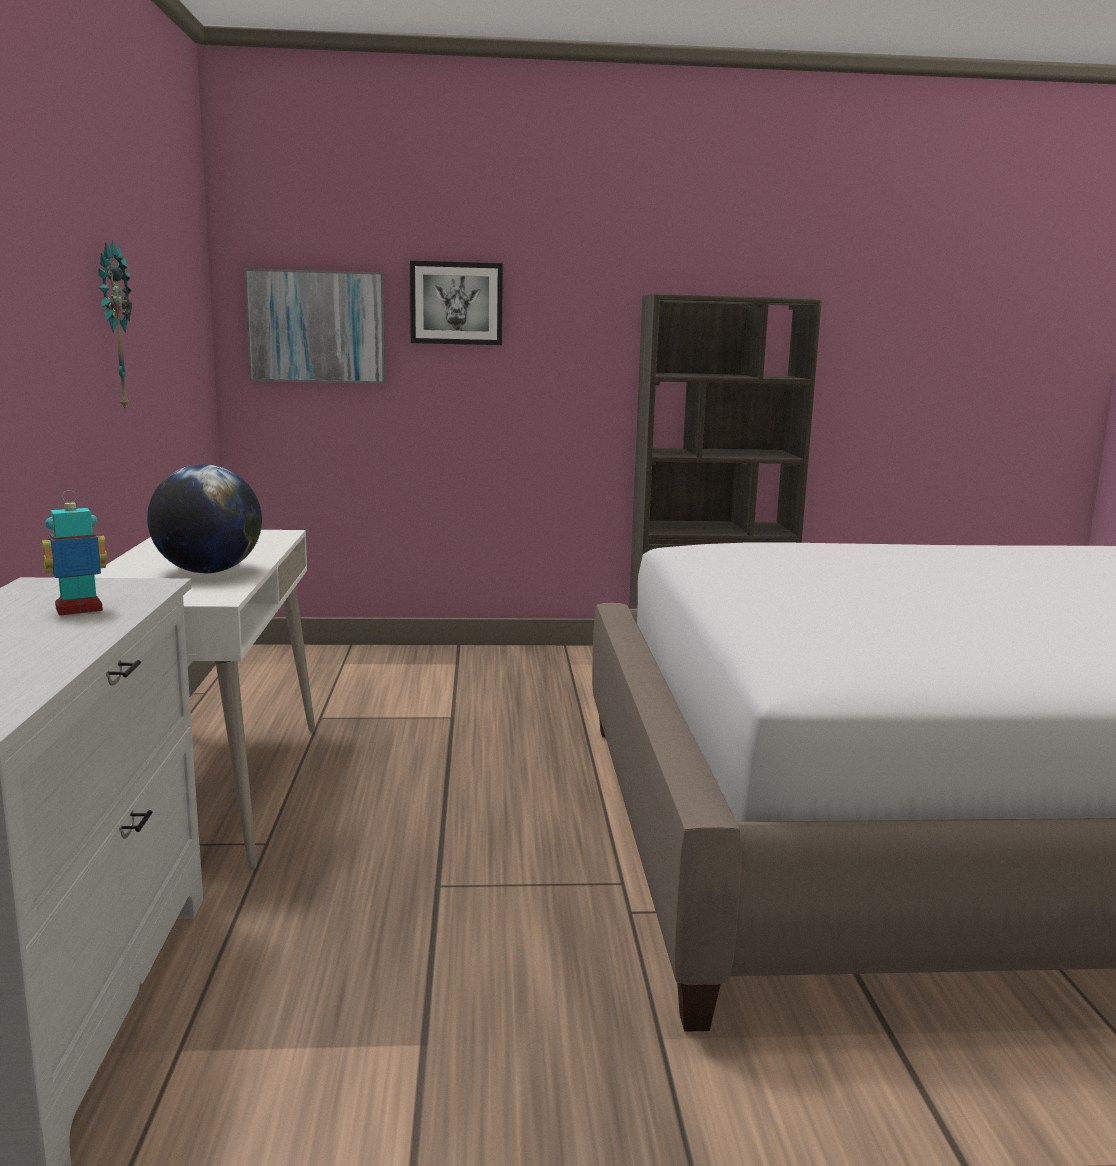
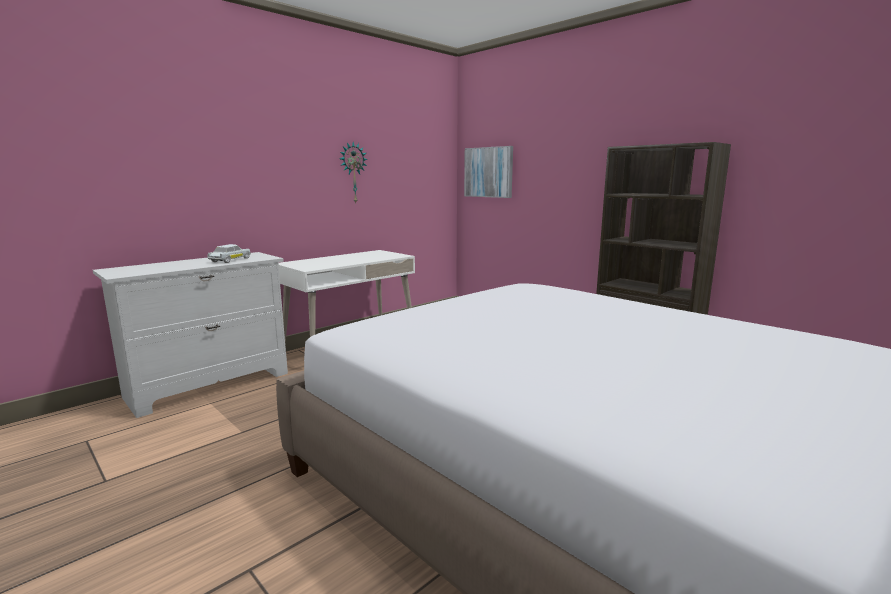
camera: 50 degrees right, 0 degrees up
toy robot [42,490,107,616] -> white toy car [207,244,251,263]
globe [147,464,262,573] -> none
picture [410,261,503,345] -> none

